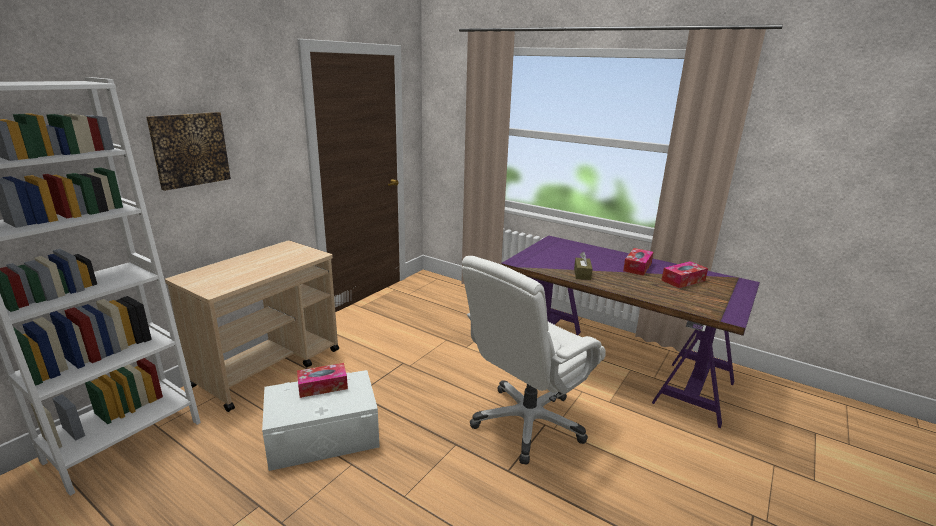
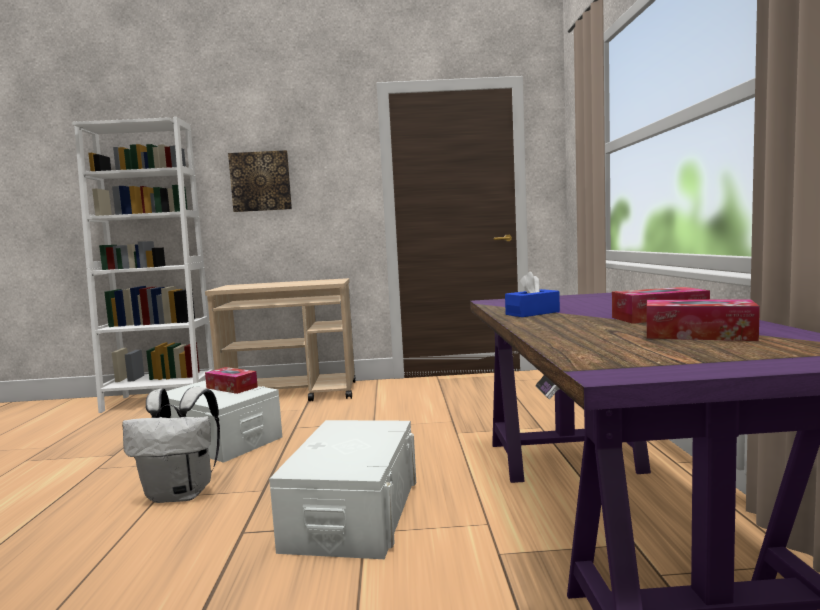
camera: 55 degrees right, 15 degrees down
white office chair [462,256,606,464] -> white storage box [269,420,416,559]
brown tissue box [574,252,593,280] -> blue tissue box [505,271,560,317]
none -> white backpack [122,387,220,503]

